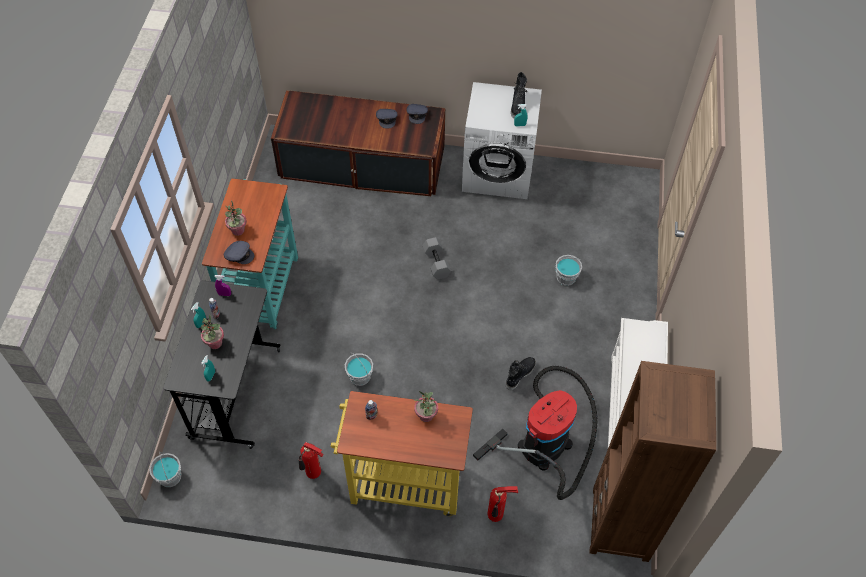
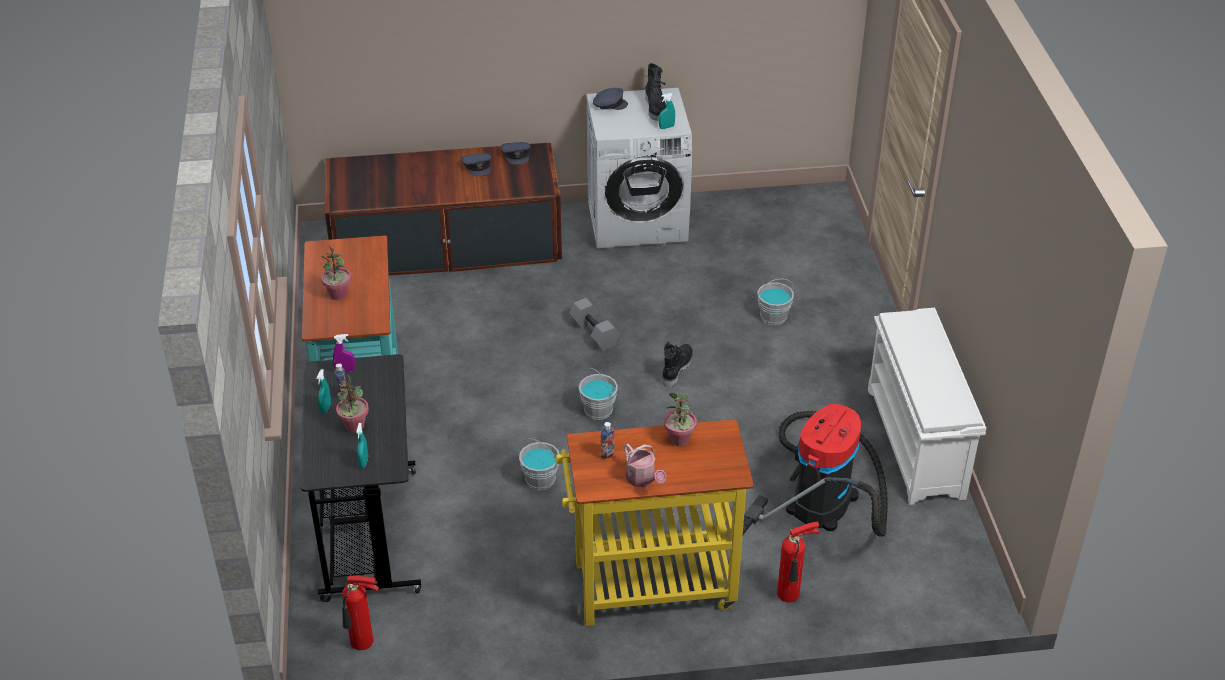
camera: 15 degrees left, 15 degrees down
grey bucket [149,452,181,487] -> grey bucket moved to [579,368,618,420]
grey cap [224,241,254,264] -> grey cap moved to [593,88,628,110]
fire extinguisher [299,442,324,479] -> fire extinguisher moved to [342,575,379,650]
black boot [506,357,536,391] -> black boot moved to [662,341,693,387]
brown bookcase [589,361,716,562] -> none
none -> watering can [624,444,666,487]

